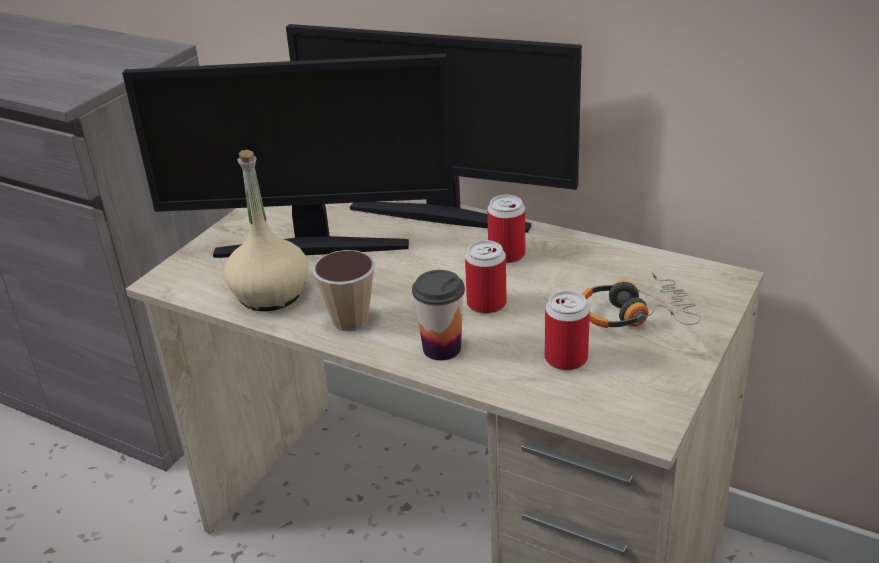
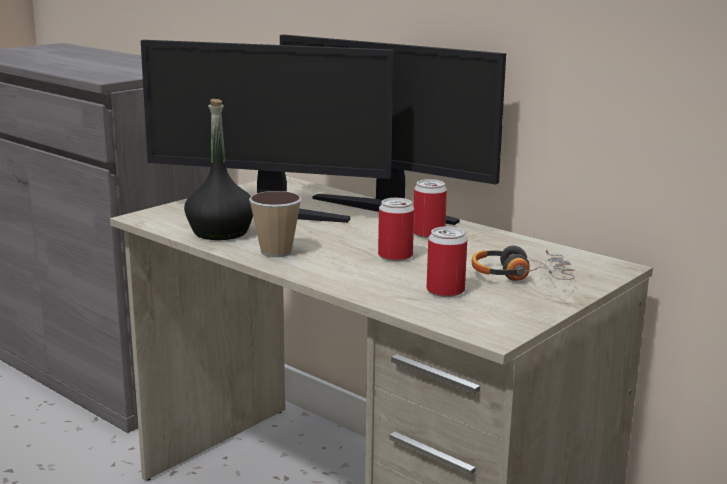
camera: 10 degrees right, 15 degrees down
beige bottle [224,150,308,311] -> black bottle [184,99,253,240]
cup [412,270,465,361] -> none

